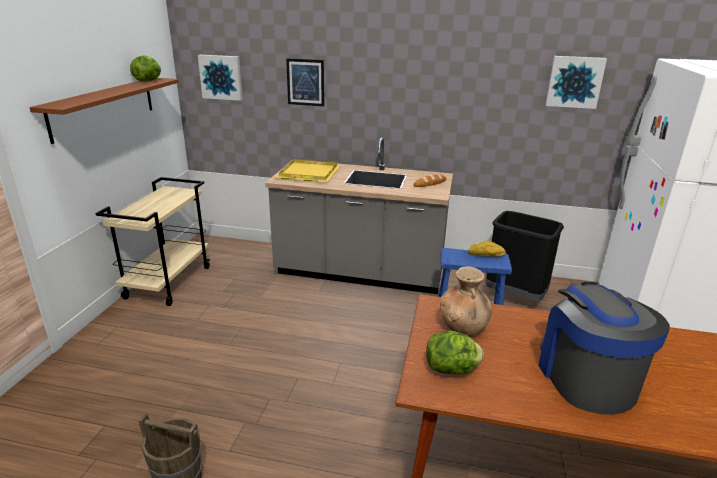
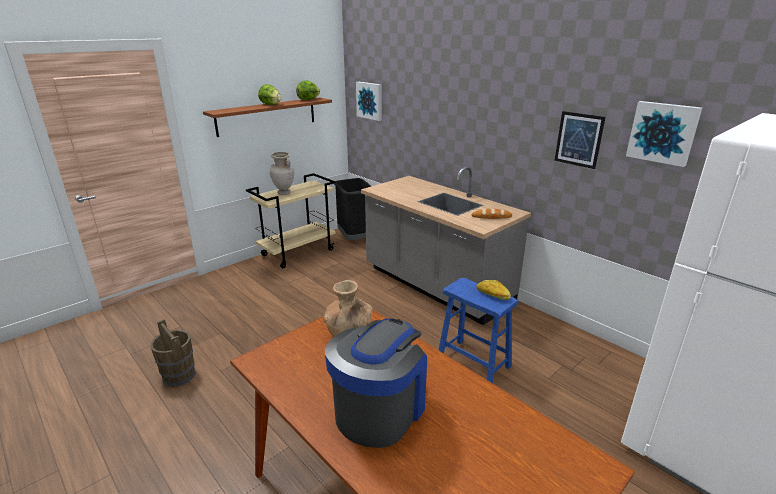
camera: 35 degrees right, 0 degrees up
yellow tray [275,159,341,182] -> none
picture [286,58,324,106] -> picture moved to [554,111,605,169]
lettuce [426,331,484,374] -> lettuce moved to [258,84,282,105]
black trash can [485,211,564,301] -> black trash can moved to [334,178,371,240]
none -> beige vase [270,152,294,195]

